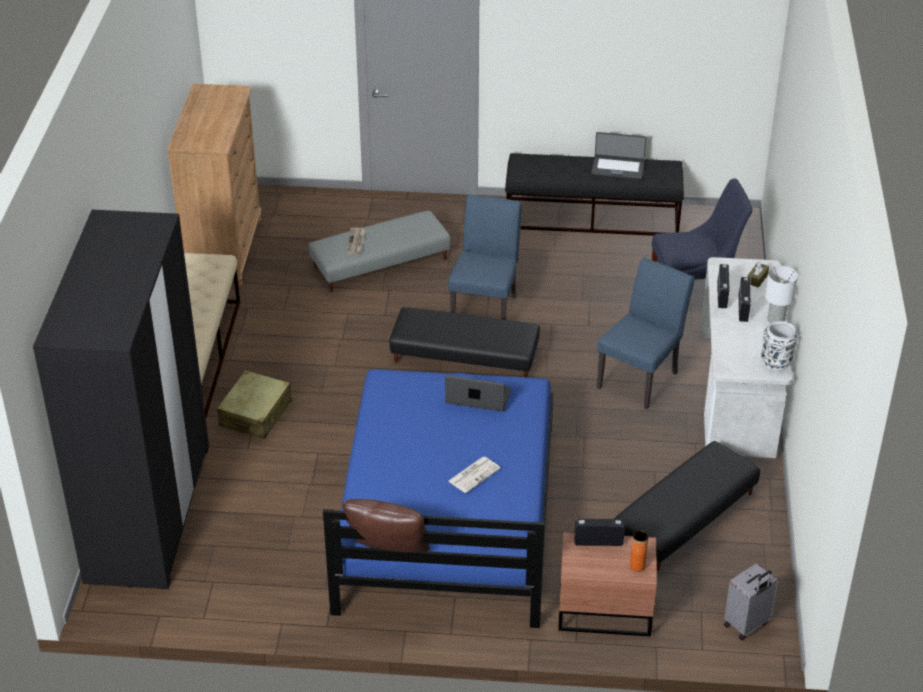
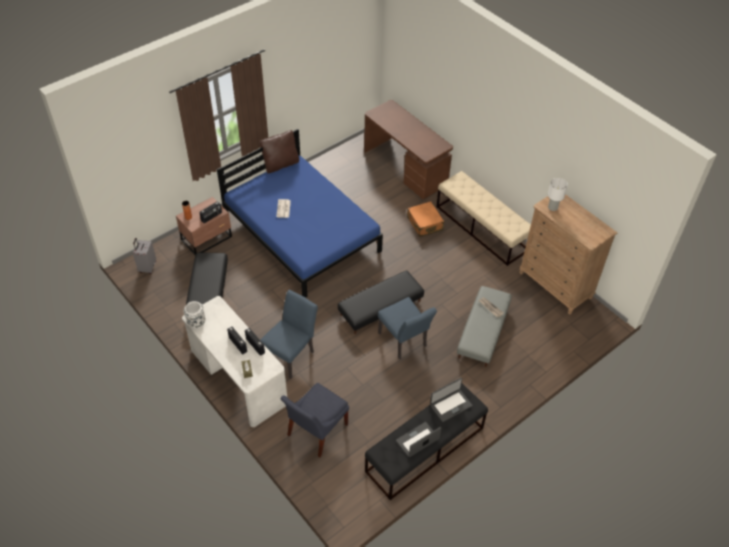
camera: 135 degrees right, 10 degrees up
black wardrobe [33,210,209,589] -> brown desk [364,100,453,199]
beige suitcase [217,370,292,439] -> orange suitcase [407,201,444,237]
laptop [445,375,511,412] -> laptop moved to [430,377,473,422]
blue chair [597,258,695,409] -> blue chair turned 135 degrees counterclockwise [260,290,318,379]
white table lamp [765,266,798,324] -> white table lamp moved to [548,178,568,211]

